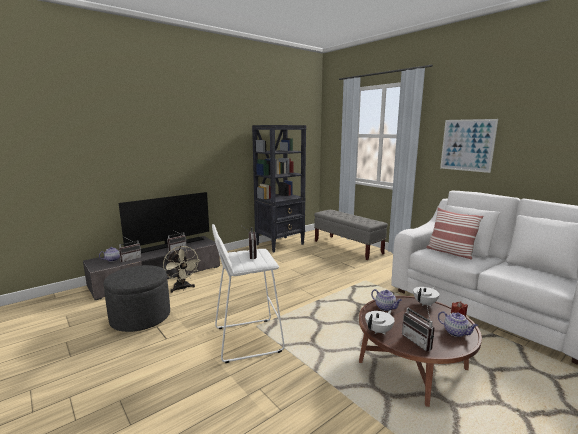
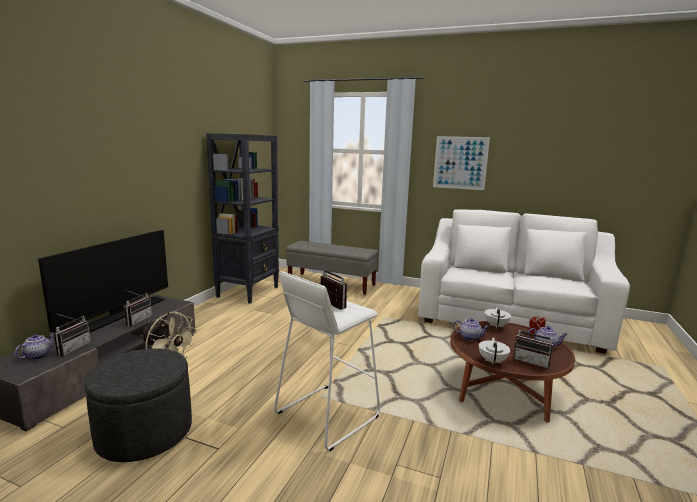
camera: 30 degrees left, 0 degrees up
pillow [426,207,483,259] -> none

